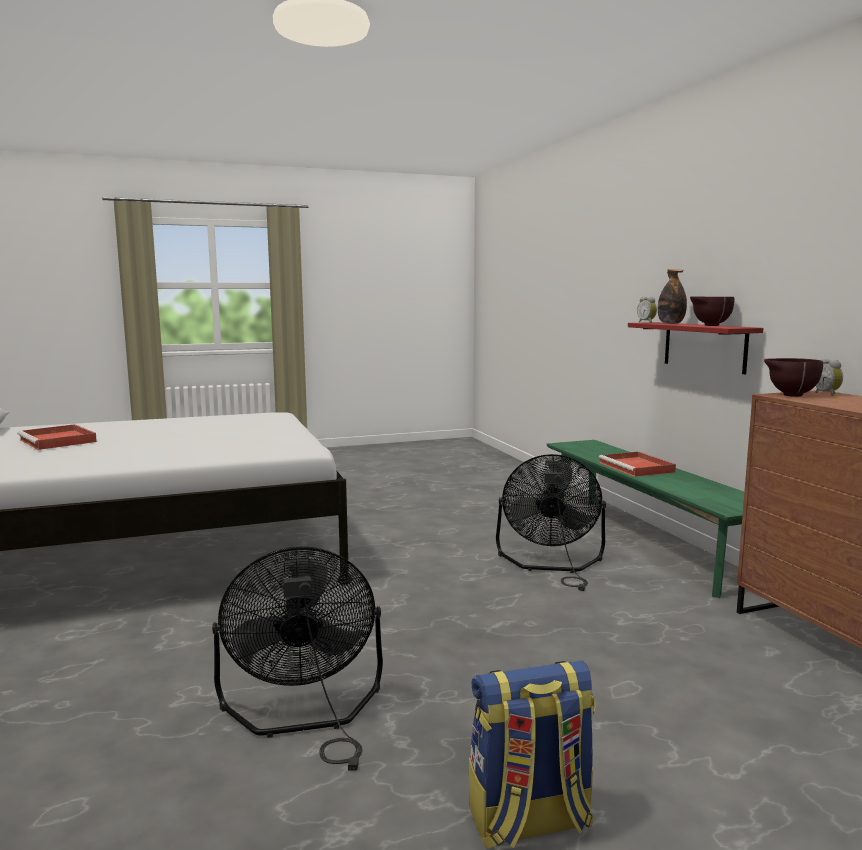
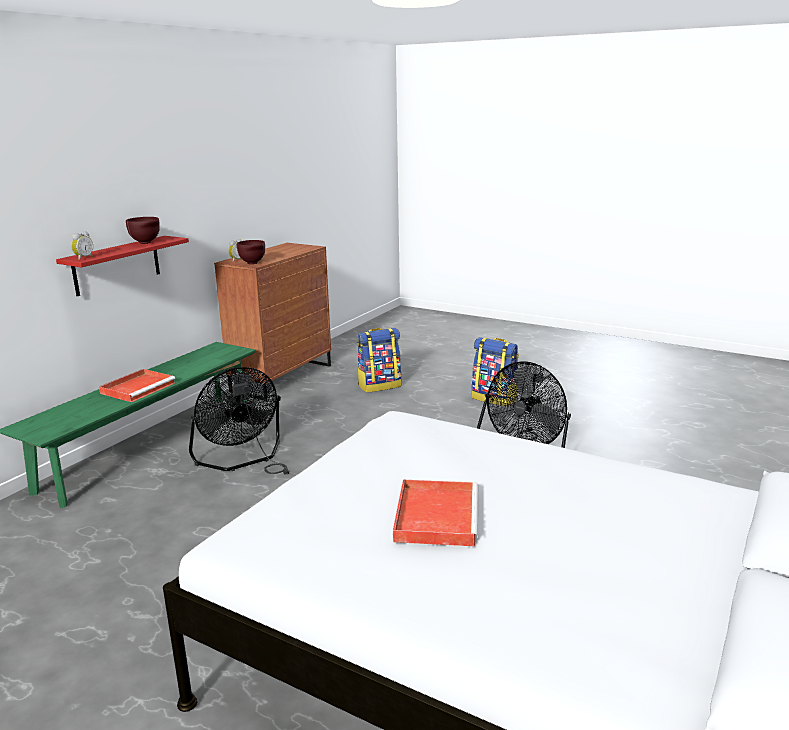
camera: 130 degrees left, 10 degrees up
red tray [17,424,97,450] -> red tray moved to [393,480,478,546]
black fan [496,454,606,591] -> black fan turned 90 degrees clockwise [189,367,289,475]
bottle [658,269,687,324] -> none
none -> backpack [357,328,402,393]

